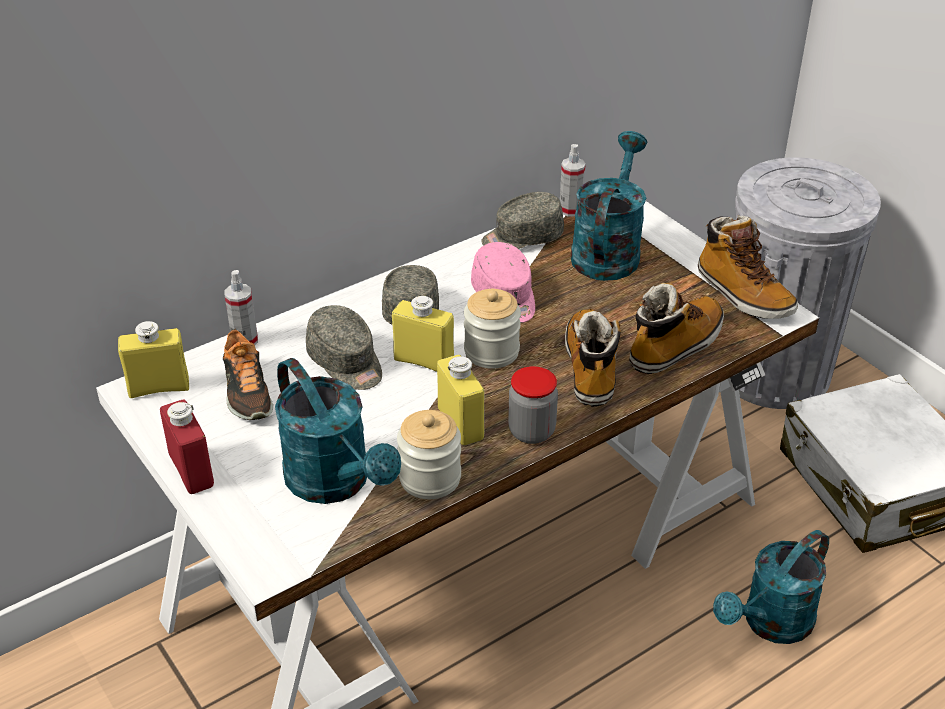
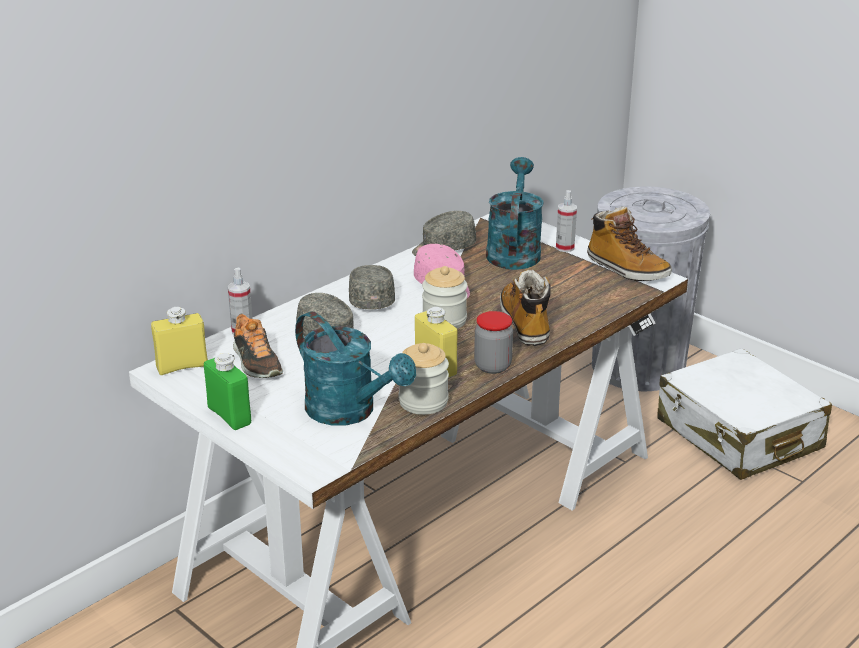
camera: 10 degrees left, 10 degrees down
red bottle [160,400,214,494] -> green bottle [204,353,251,430]
yellow bottle [392,296,454,372] -> none
spray bottle [560,144,586,216] -> spray bottle moved to [556,190,577,252]
boot [629,283,724,374] -> none
turquoise watering can [713,530,829,644] -> none

